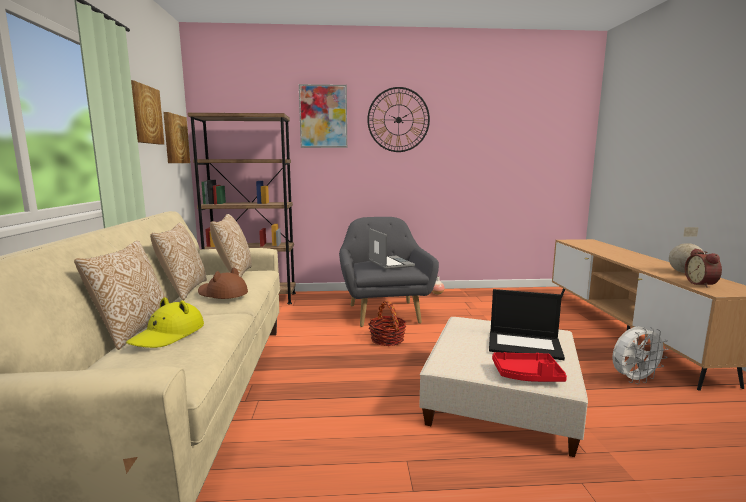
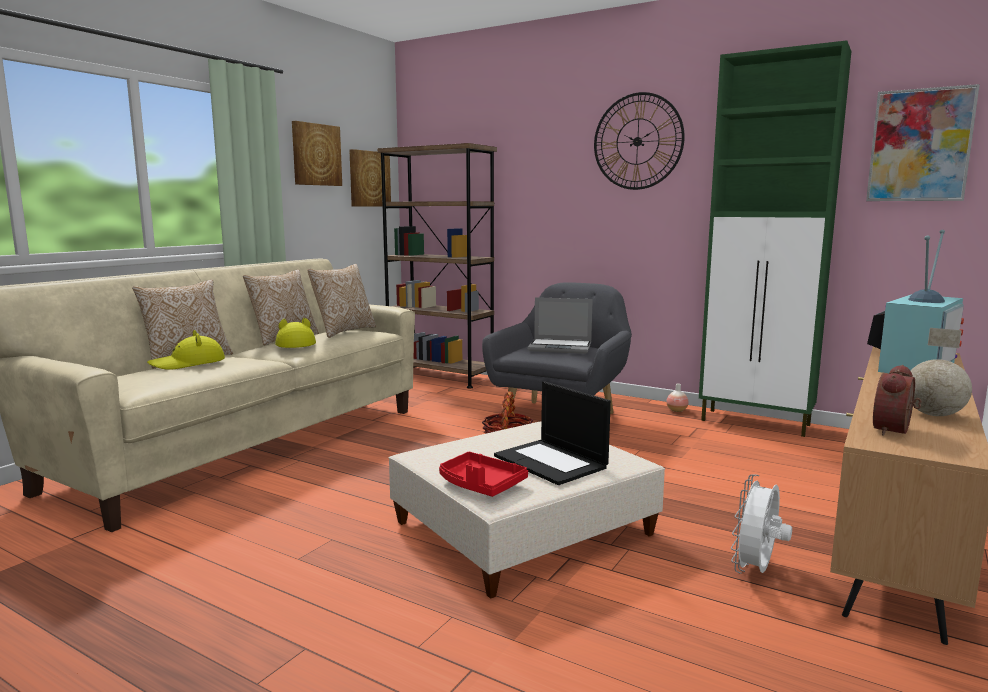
camera: 35 degrees right, 0 degrees up
brown hat [198,268,248,299] -> yellow hat [275,318,316,348]
picture [299,84,347,148] -> picture moved to [866,84,980,201]
laptop [369,228,415,269] -> laptop turned 90 degrees clockwise [528,297,593,354]
white fan [612,327,669,384] -> white fan turned 105 degrees clockwise [731,474,792,574]
none -> green cabinet [699,40,852,437]
none -> television [867,230,964,373]

